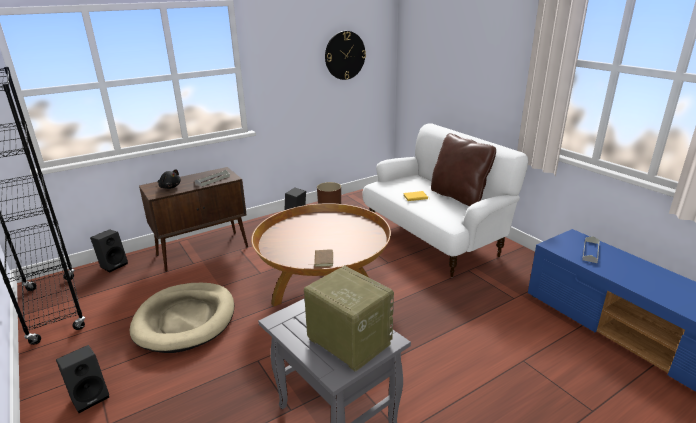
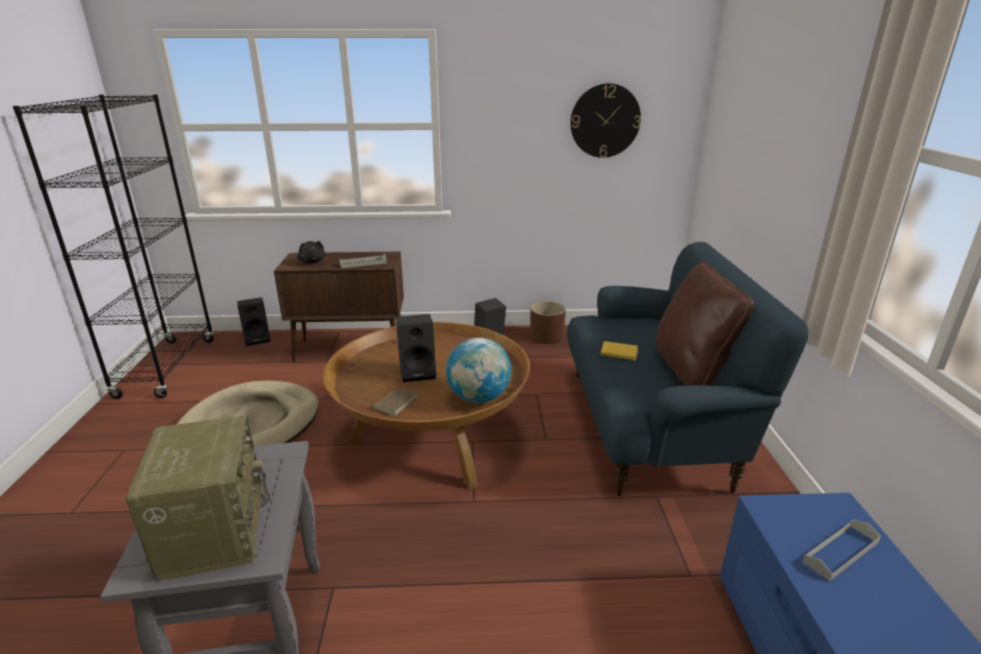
camera: 30 degrees right, 0 degrees up
black speaker [56,345,109,413] -> black speaker moved to [396,314,436,382]
white sofa [362,123,529,277] -> blue sofa [567,242,809,497]
none -> globe [446,337,511,403]

